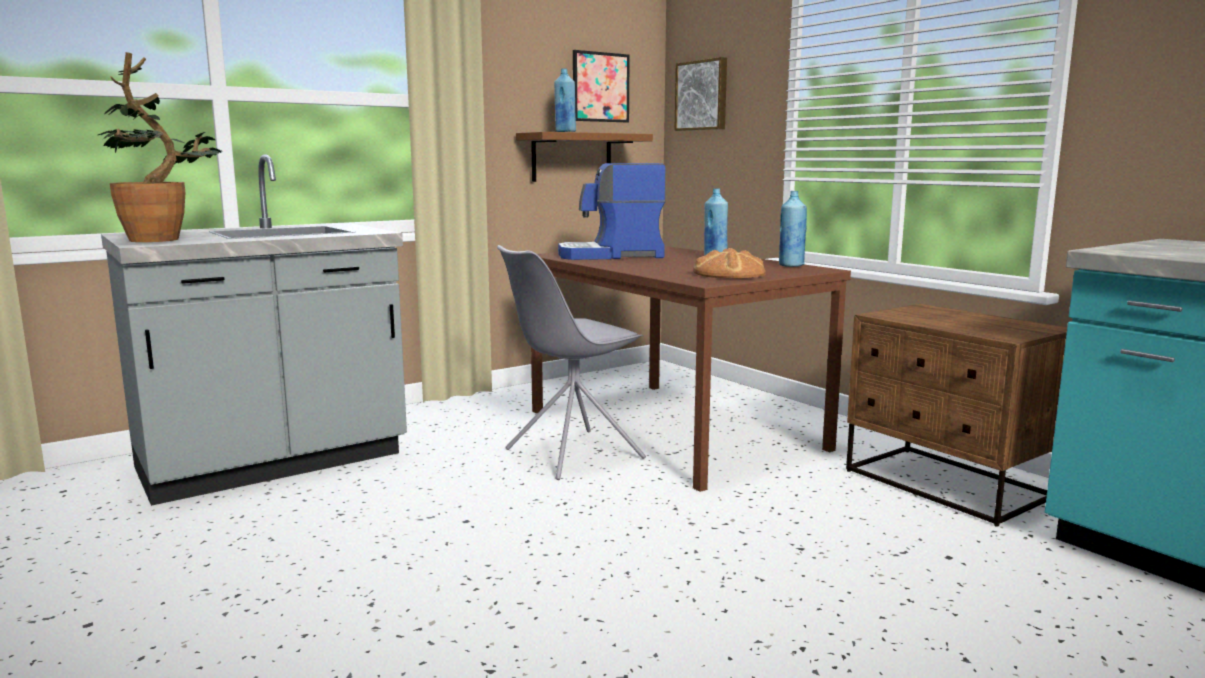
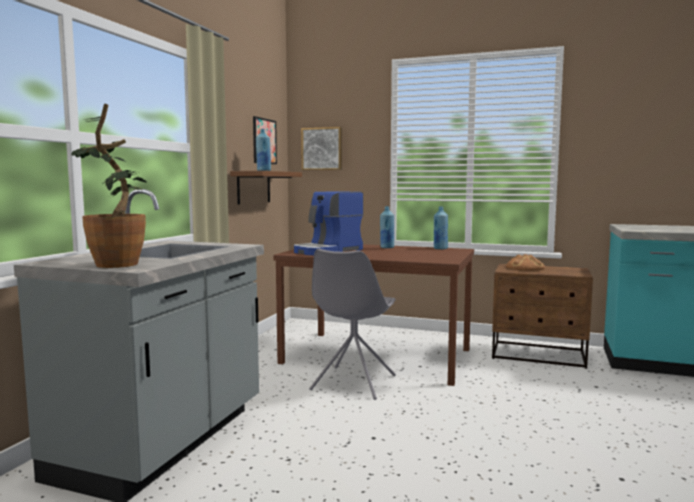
camera: 35 degrees left, 5 degrees down
bread [693,248,765,279] -> bread moved to [506,254,545,271]

